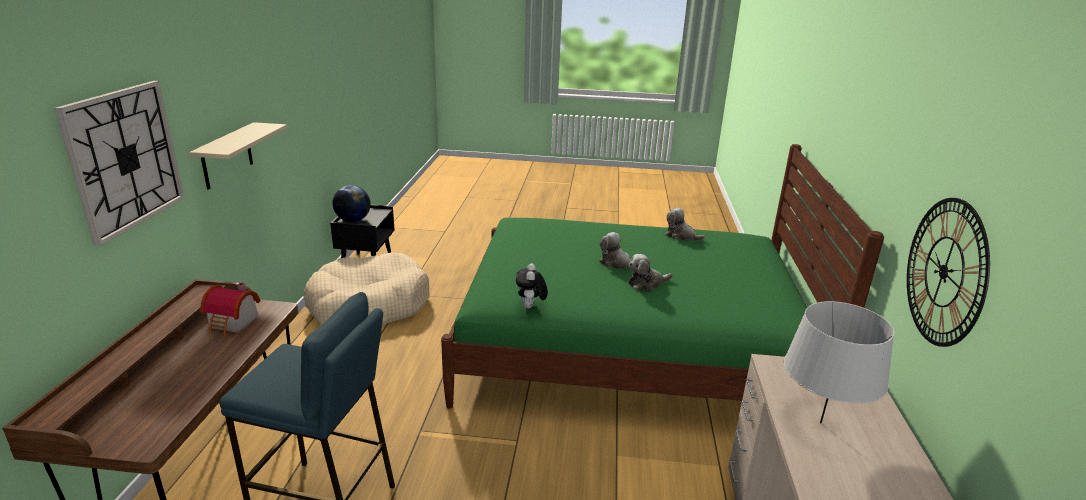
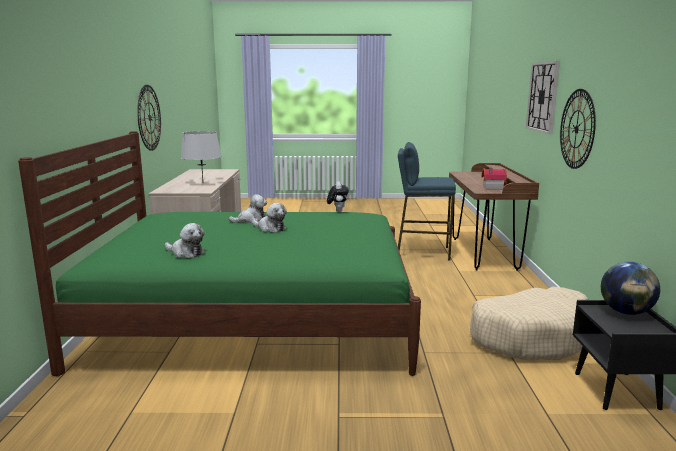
camera: 175 degrees right, 10 degrees down
beige shelf [189,122,287,190] -> wall clock [560,89,596,169]

